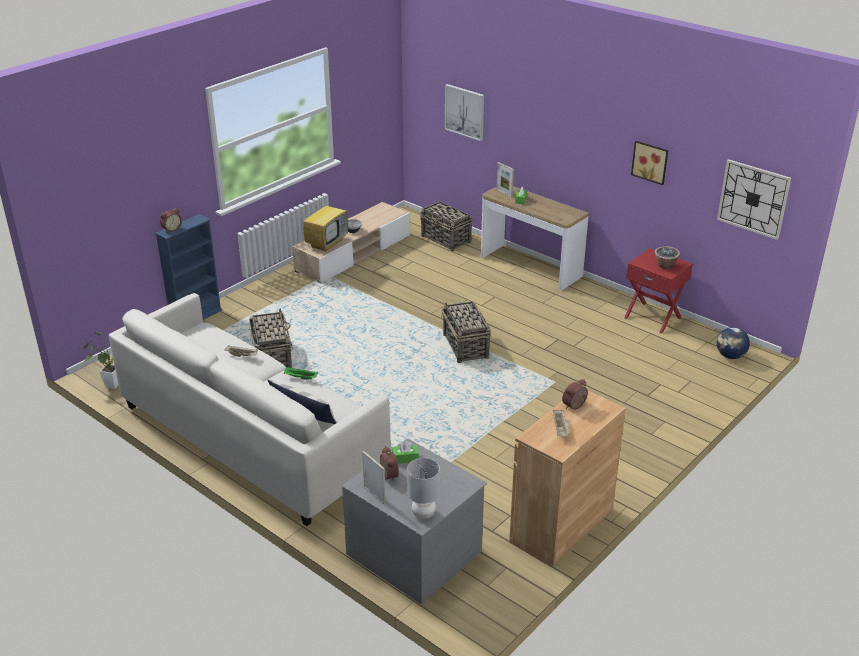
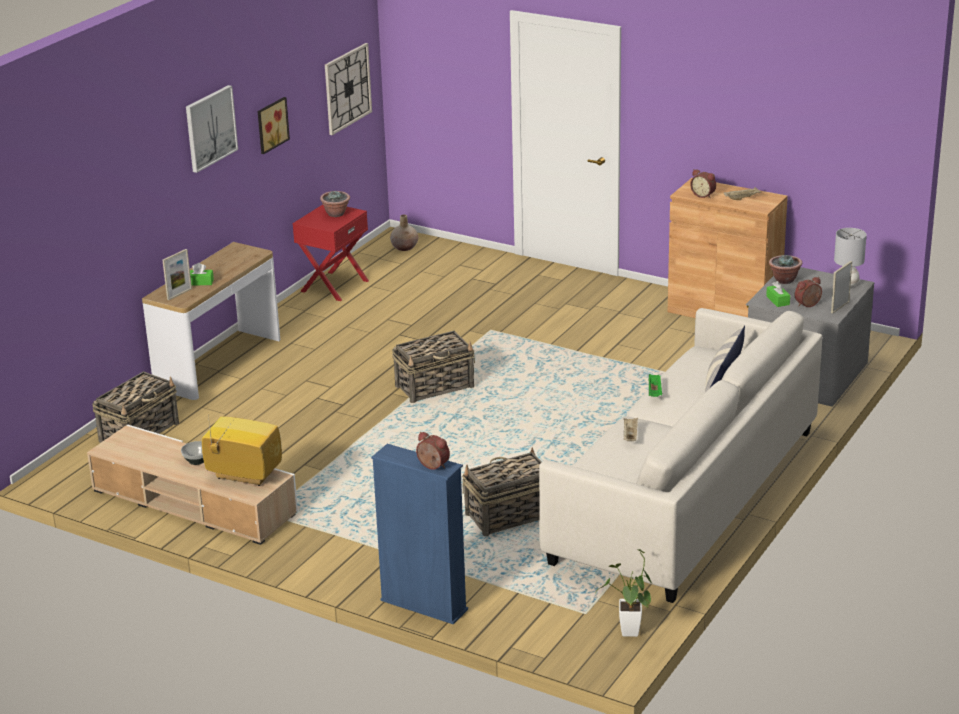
camera: 100 degrees left, 5 degrees down
picture [445,84,484,141] -> picture moved to [186,85,238,173]
globe [717,327,750,359] -> beige vase [390,215,418,251]
none -> potted plant [769,255,802,284]

